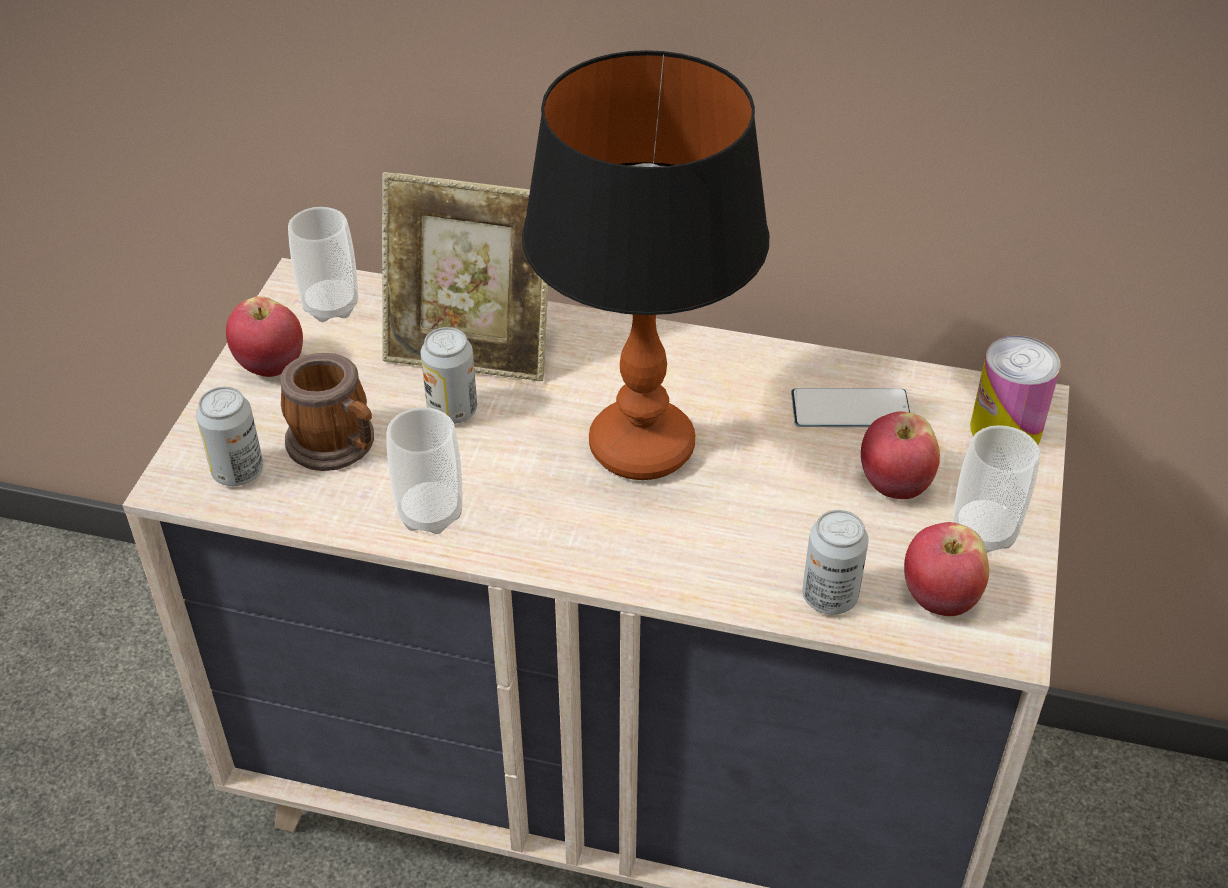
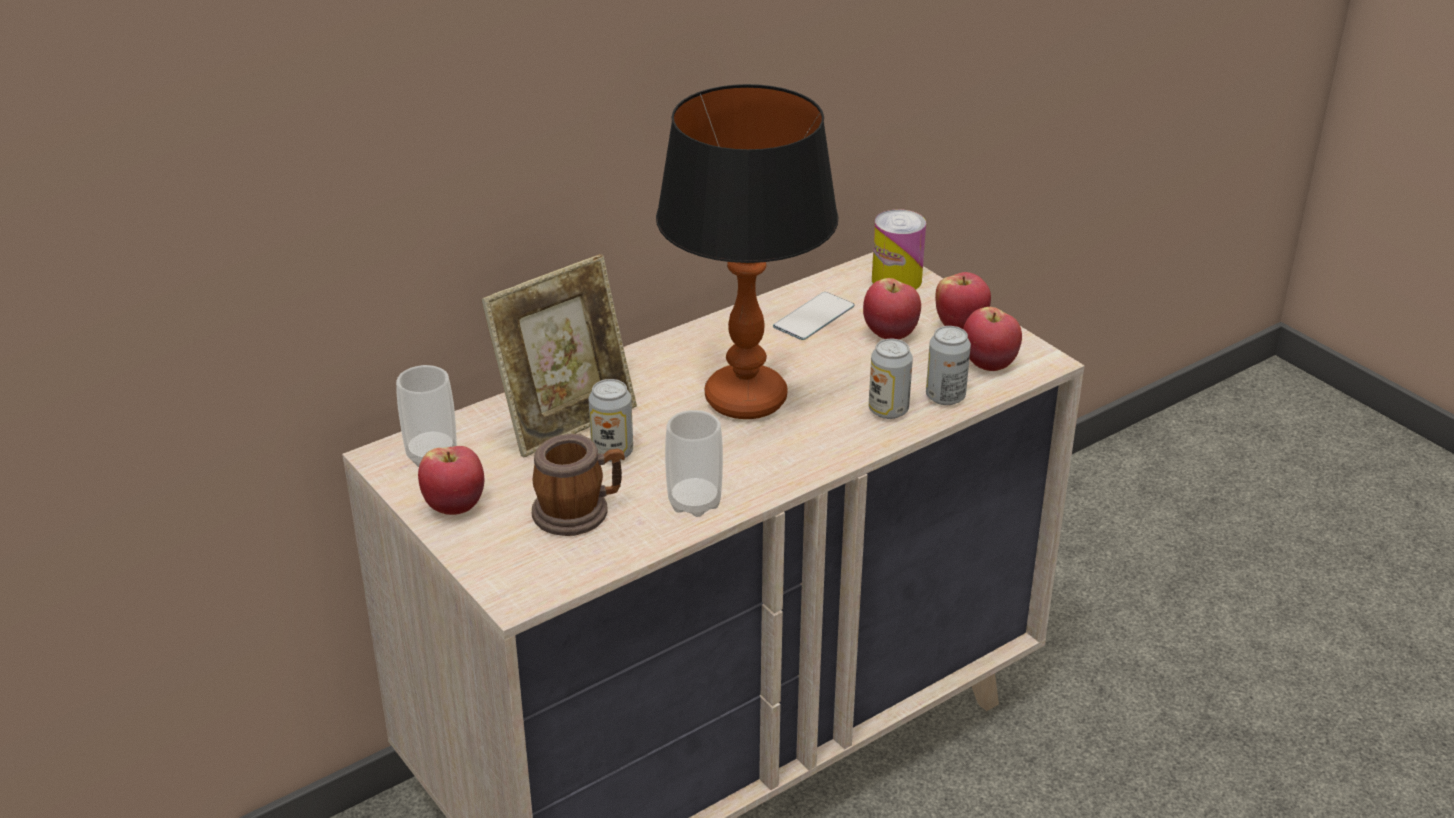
camera: 50 degrees left, 10 degrees down
can [196,387,263,486] -> can moved to [869,339,913,419]
cup [953,425,1040,552] -> apple [935,272,991,329]

